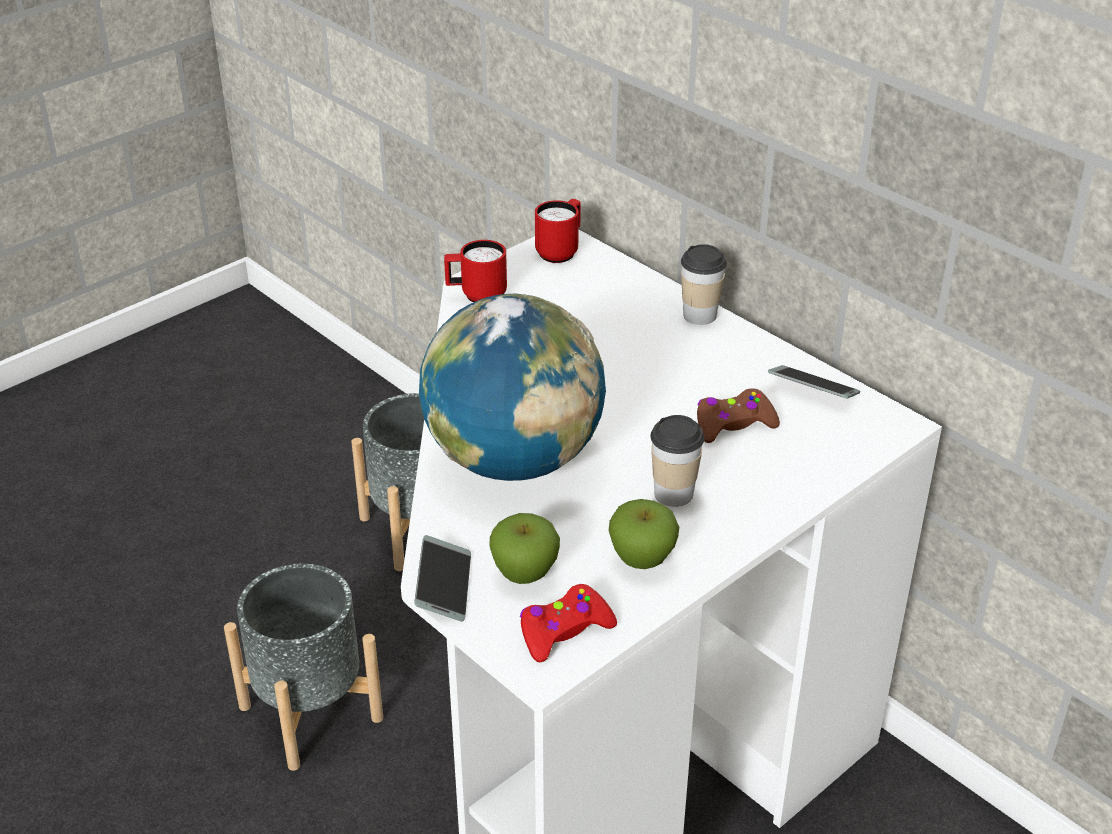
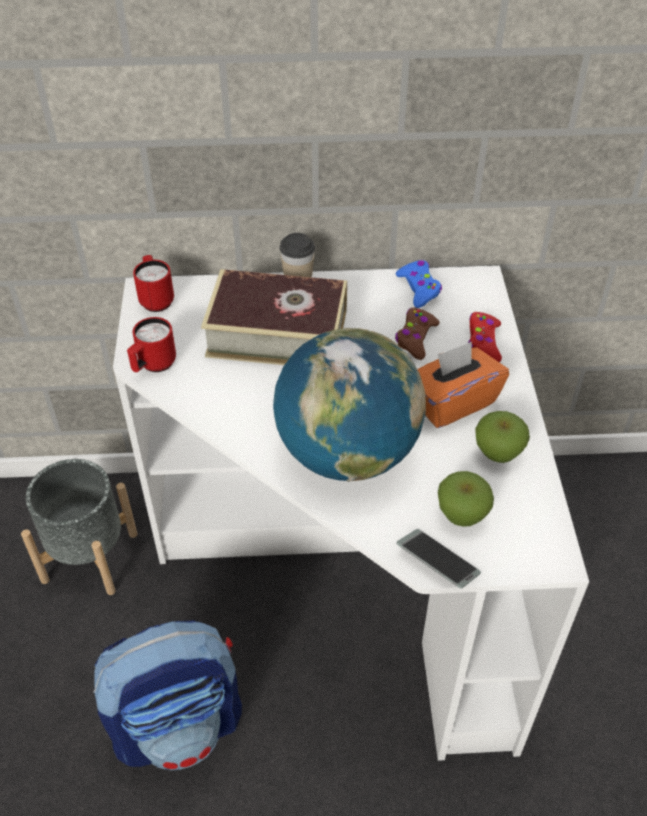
camera: 50 degrees left, 10 degrees up
grey planter [224,564,383,771] -> backpack [93,621,242,771]
red game controller [520,584,617,662] -> red game controller moved to [468,312,502,362]
cup [650,415,705,507] -> orange tissue box [417,342,509,428]
phone [768,365,860,399] -> blue game controller [396,260,442,308]
none -> book [201,269,347,365]

